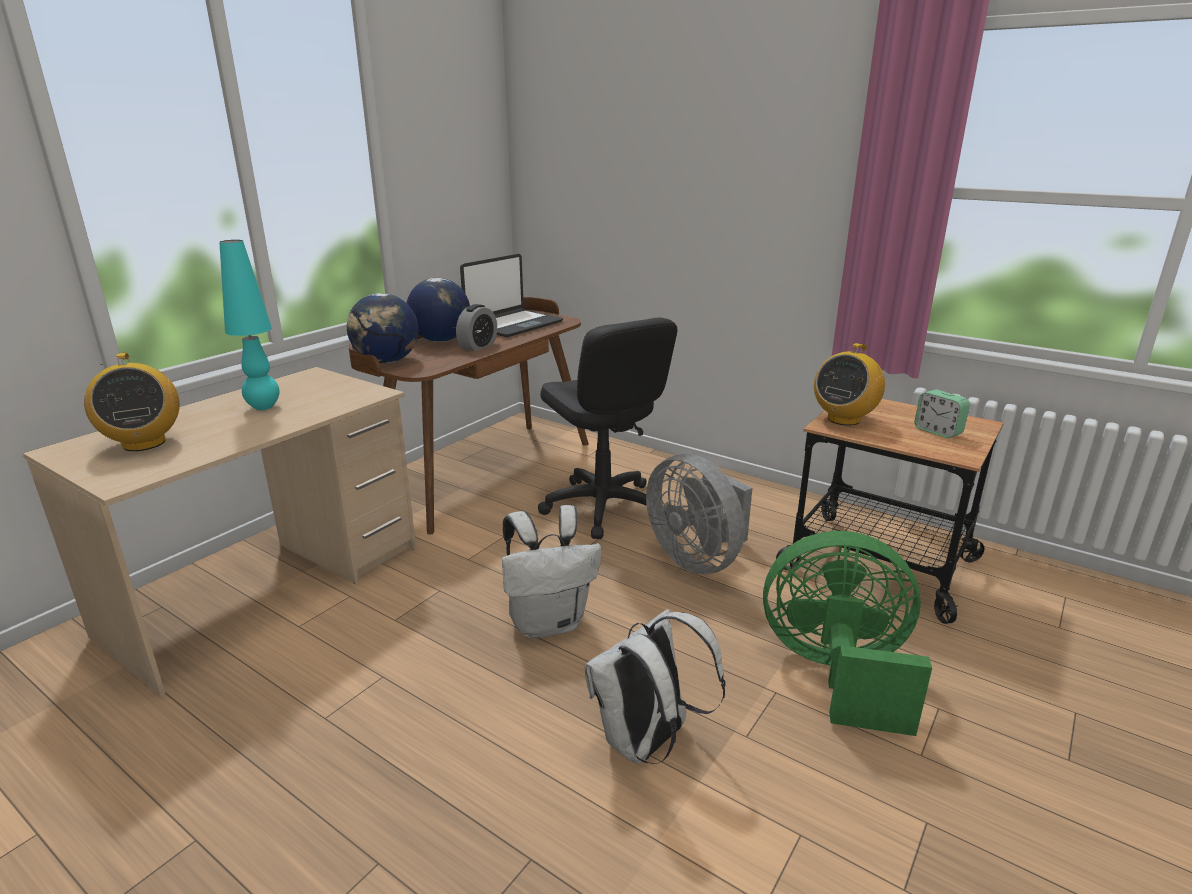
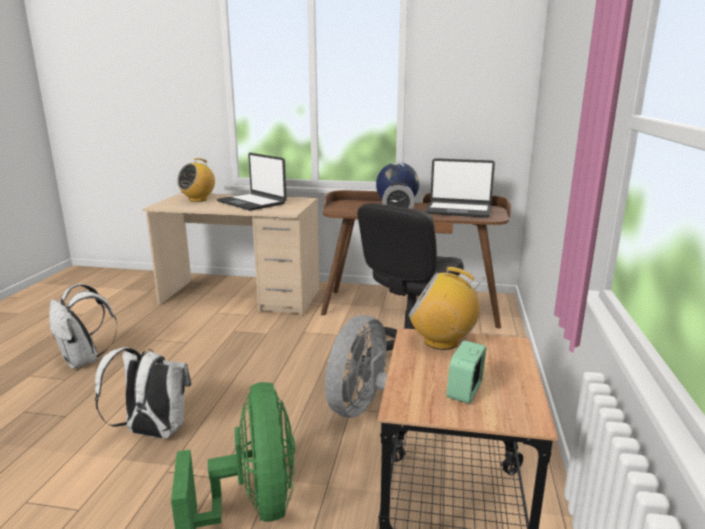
camera: 65 degrees right, 5 degrees down
turquoise table lamp [219,240,280,410] -> laptop [217,153,287,211]
globe [347,293,418,363] -> none
white backpack [502,505,602,638] -> white backpack moved to [49,284,117,369]

